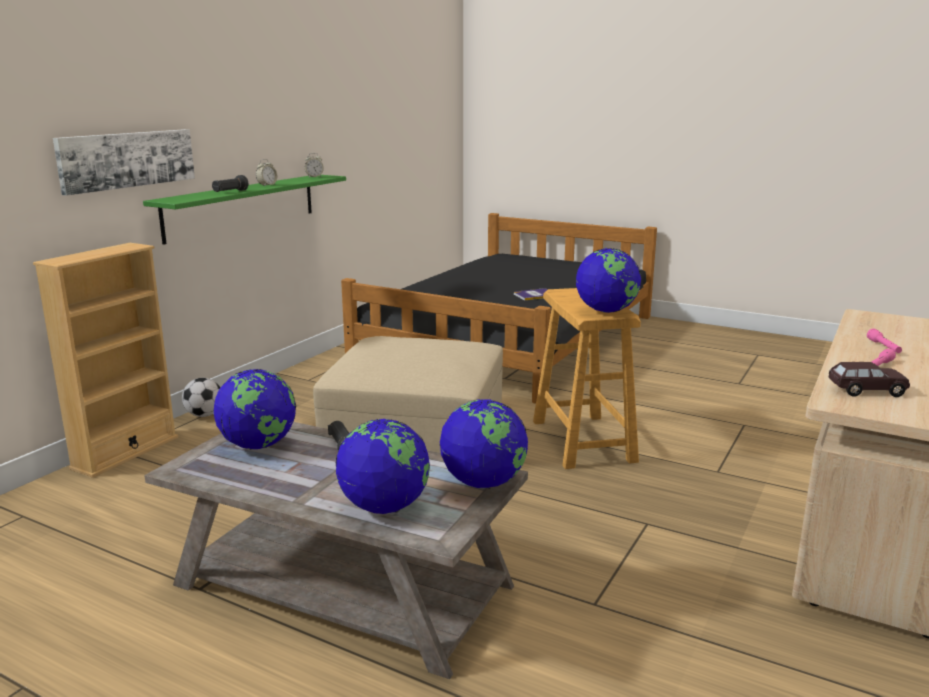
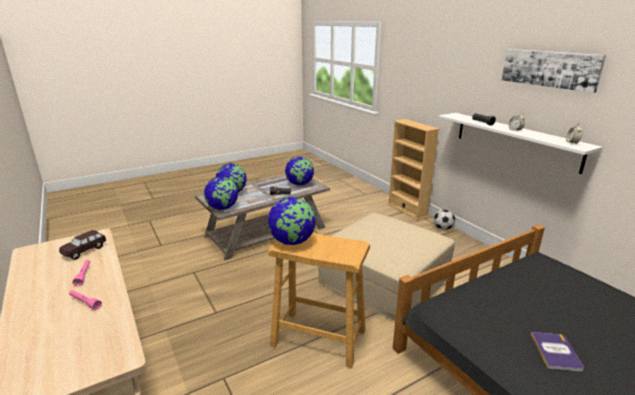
camera: 120 degrees right, 5 degrees up
picture [53,129,195,196] -> picture moved to [502,49,606,93]
green shelf [143,175,346,245] -> white shelf [439,113,603,174]

